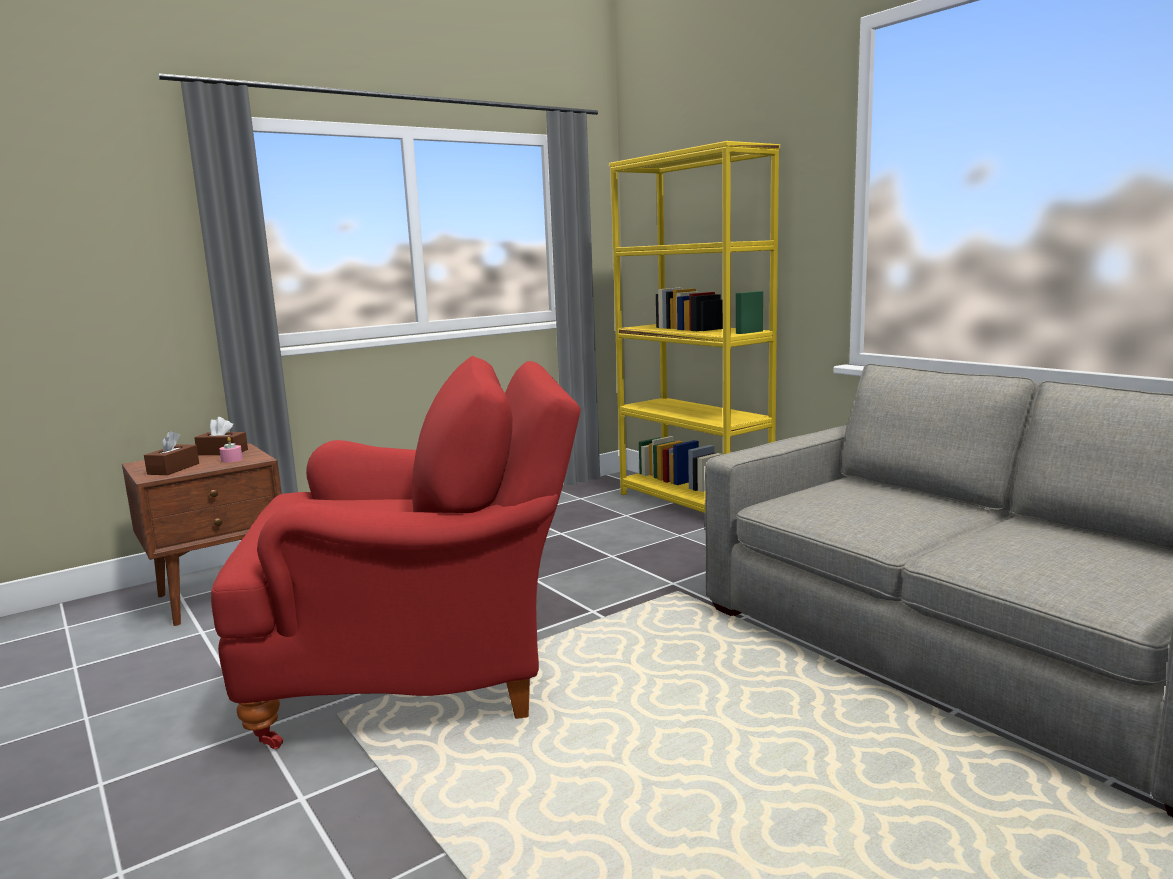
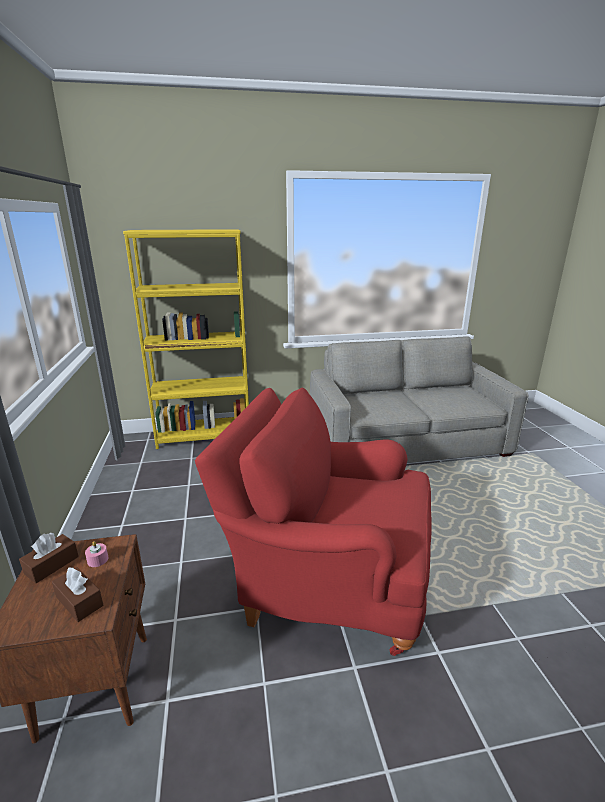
camera: 65 degrees left, 10 degrees up
red armchair [211,356,581,749] -> red armchair turned 90 degrees counterclockwise [195,388,432,656]

